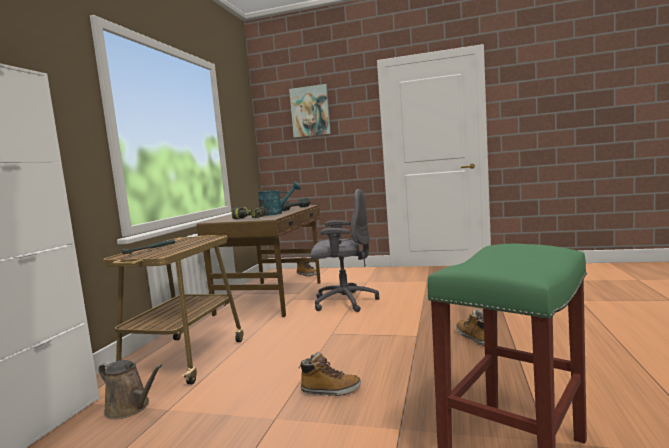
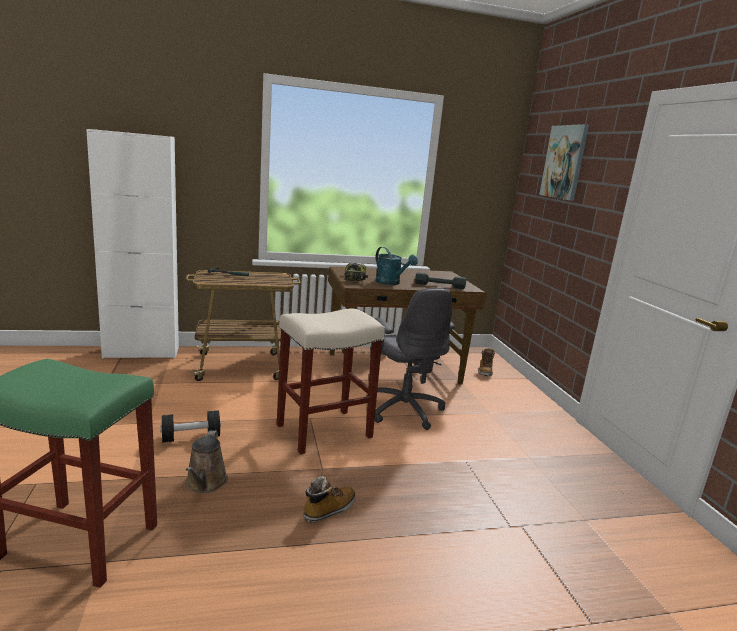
camera: 60 degrees right, 10 degrees up
brown watering can [99,360,163,420] -> brown watering can moved to [185,430,228,493]
boot [298,352,361,396] -> black dumbbell [160,410,221,442]
none -> beige stool [277,308,385,454]

